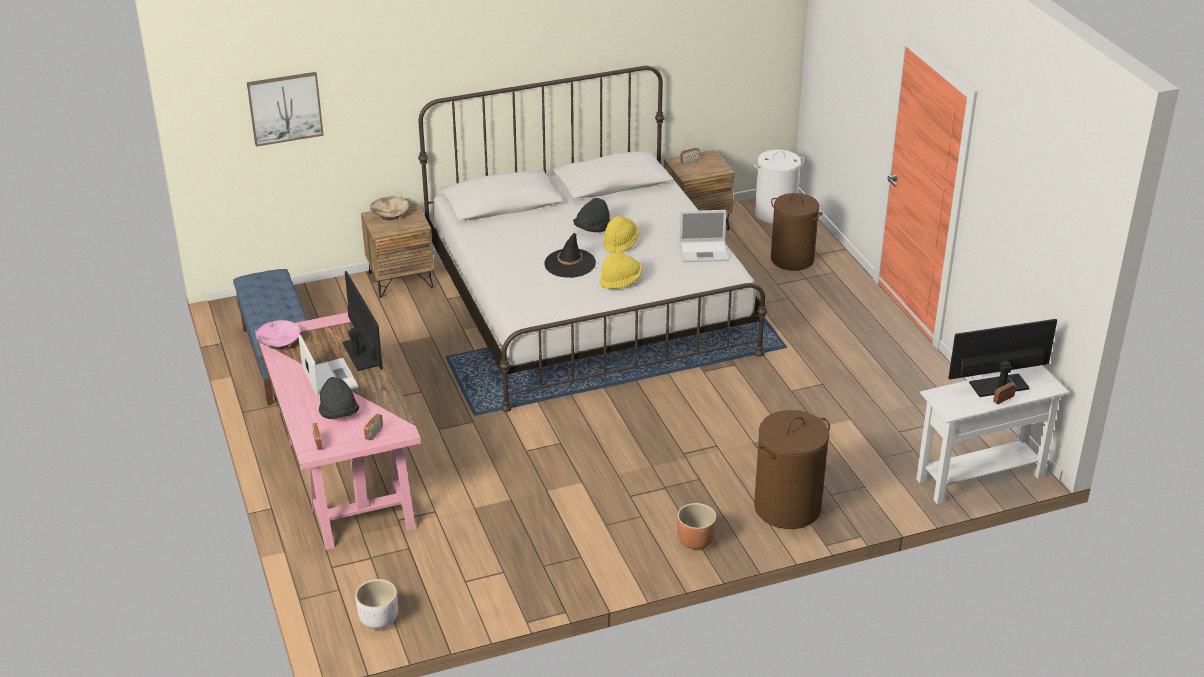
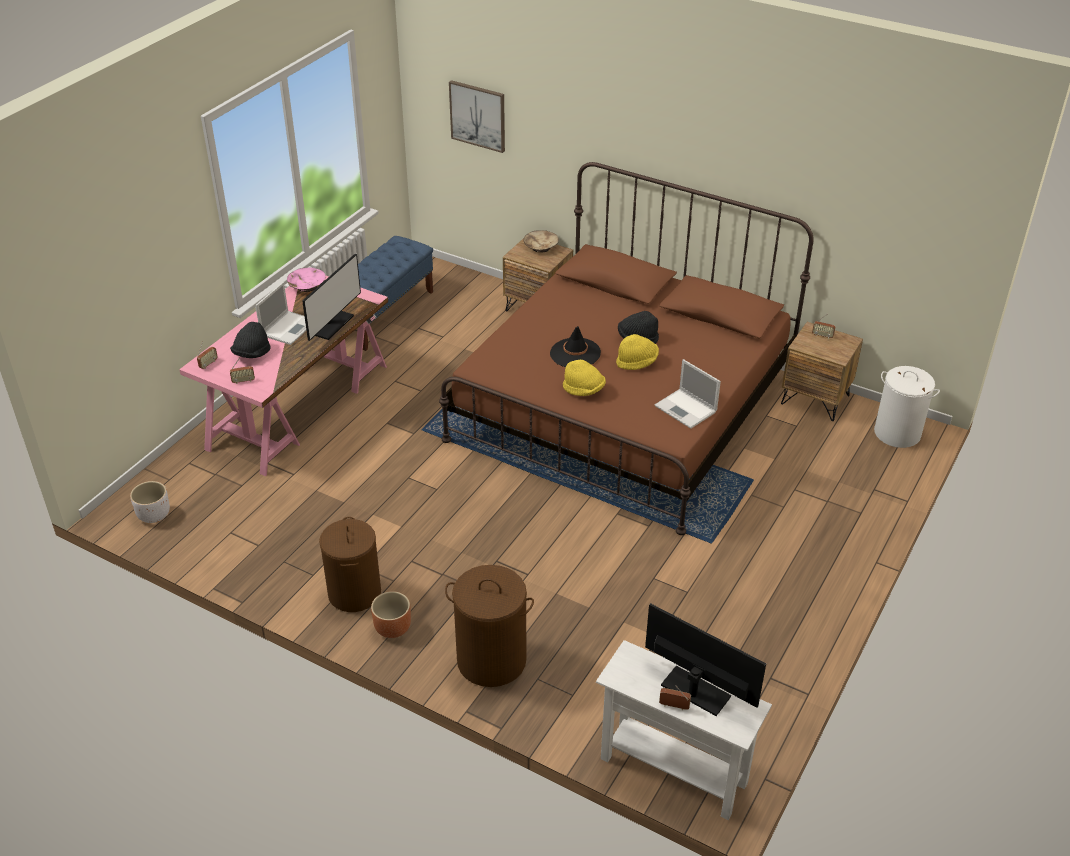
camera: 50 degrees right, 5 degrees up
white bed [418,66,767,412] -> brown bed [439,162,814,535]
brown laundry basket [771,193,823,271] -> brown laundry basket moved to [319,517,381,612]

